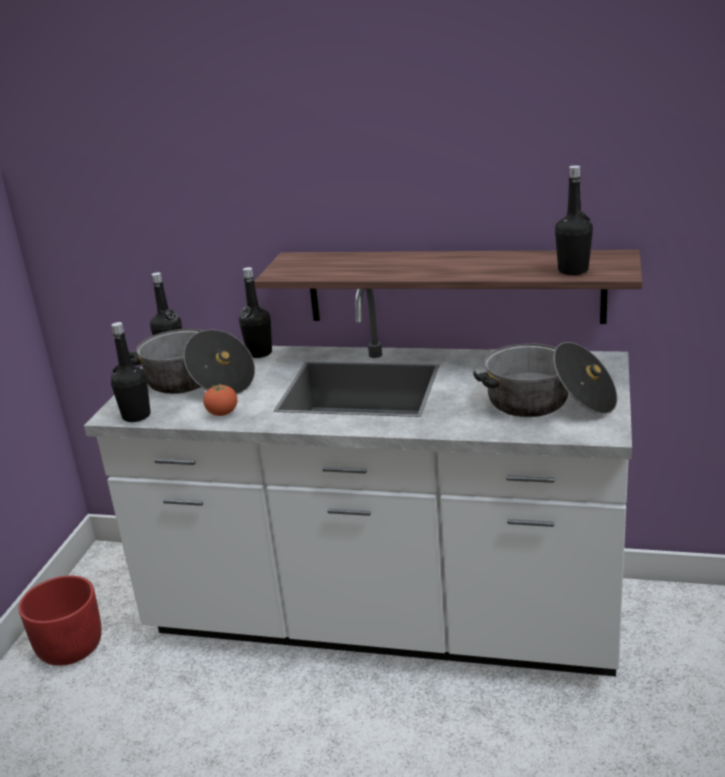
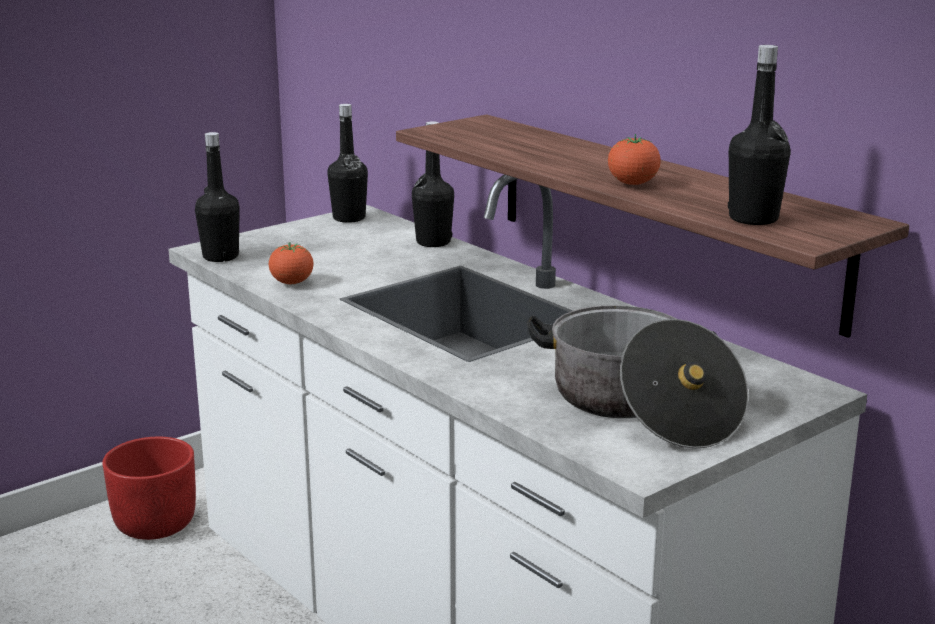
camera: 35 degrees right, 5 degrees down
cooking pot [129,329,255,395] -> none
none -> tomato [608,134,661,185]

